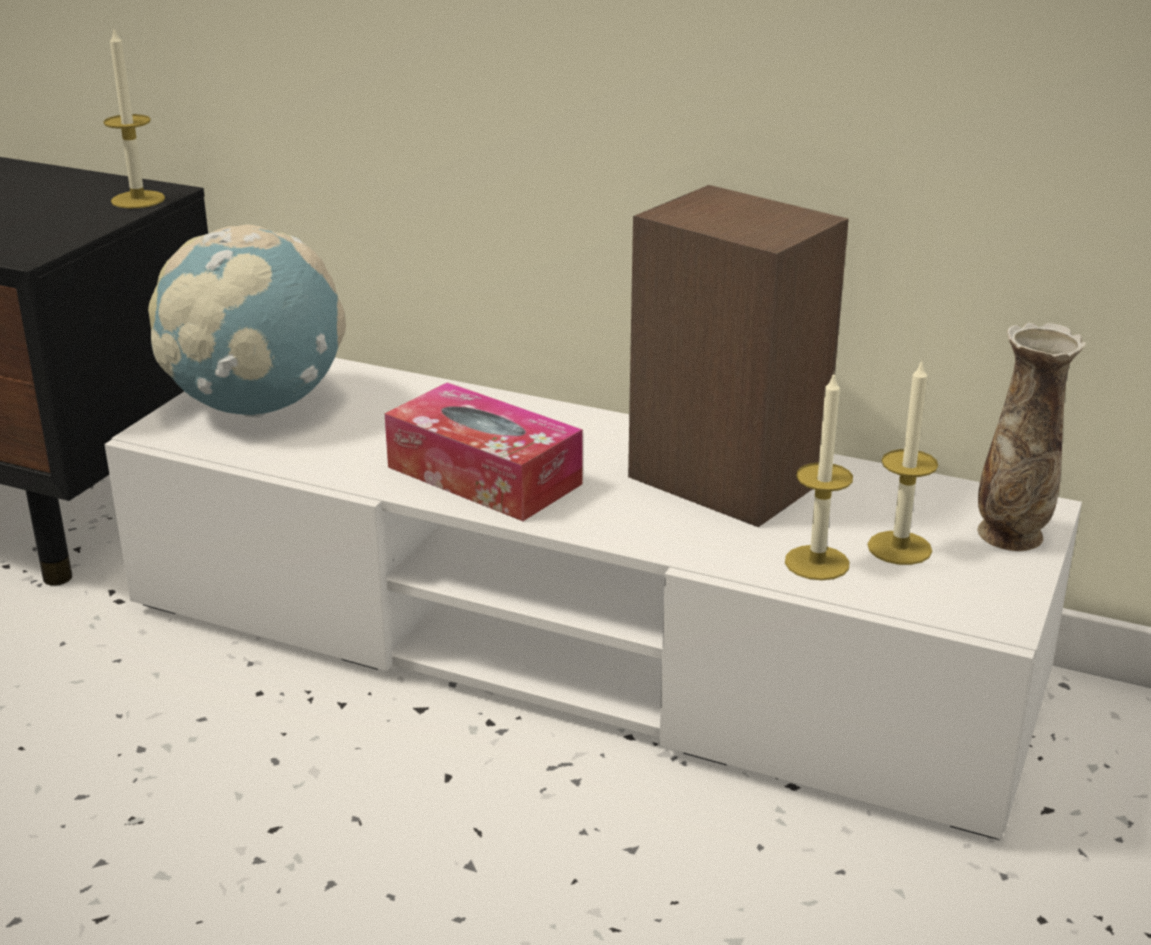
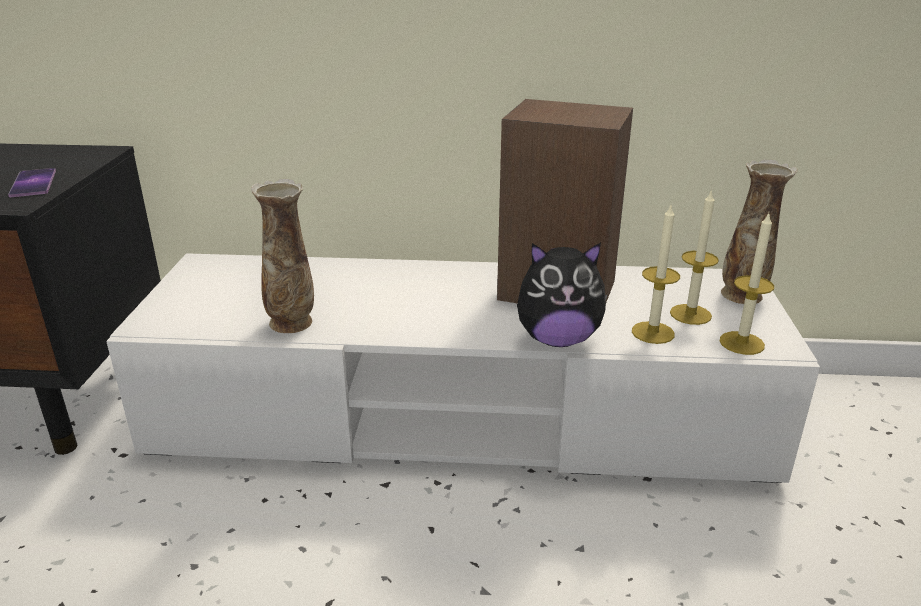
camera: 20 degrees left, 0 degrees up
candle [103,29,165,208] -> candle moved to [720,213,774,355]
globe [148,225,346,417] -> none
tissue box [385,382,583,521] -> none
none -> phone [8,168,56,197]
none -> vase [251,179,314,333]
none -> plush toy [517,243,608,347]

